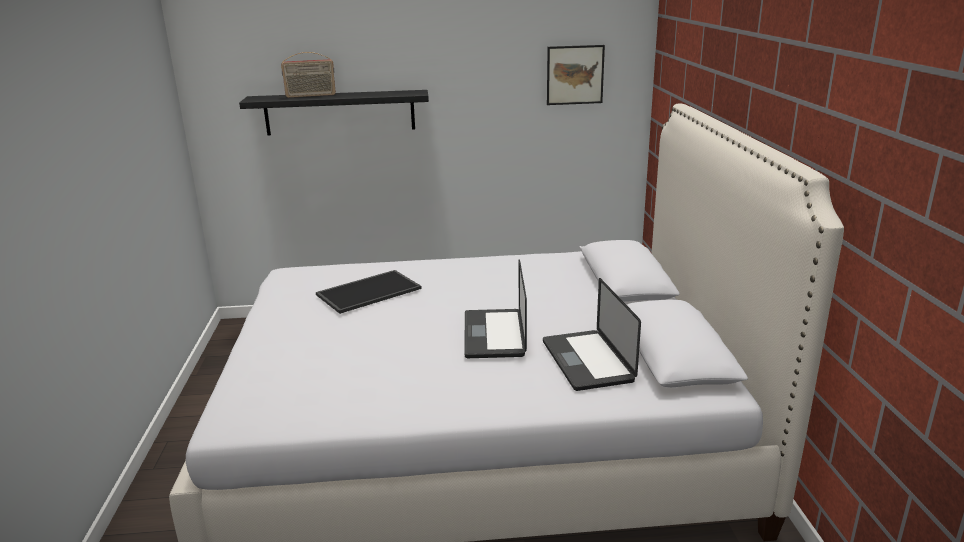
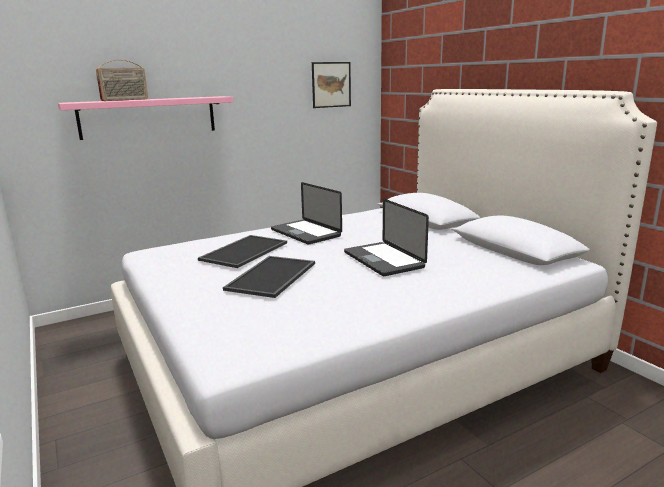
camera: 25 degrees left, 5 degrees down
black shelf [239,90,429,135] -> pink shelf [58,96,233,140]
laptop [543,278,641,391] -> laptop moved to [271,182,342,245]
none -> tray [223,256,315,298]

